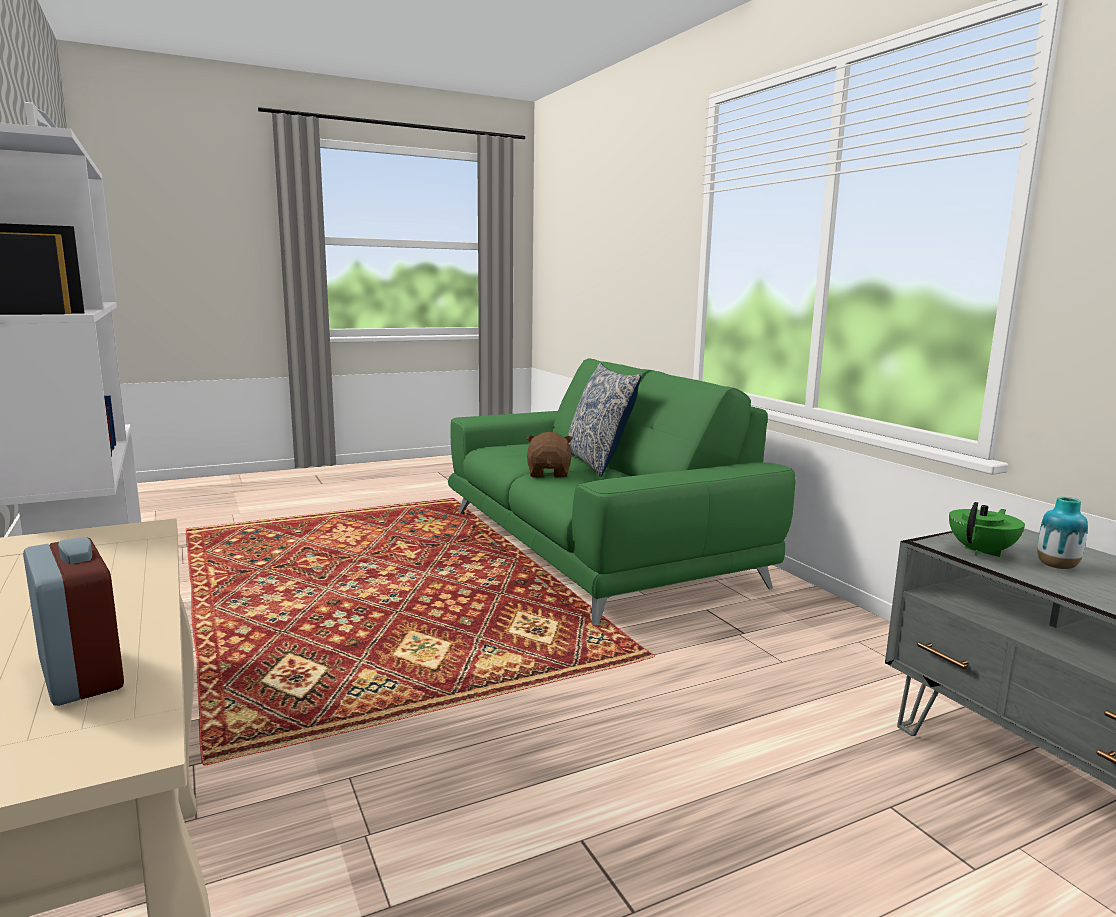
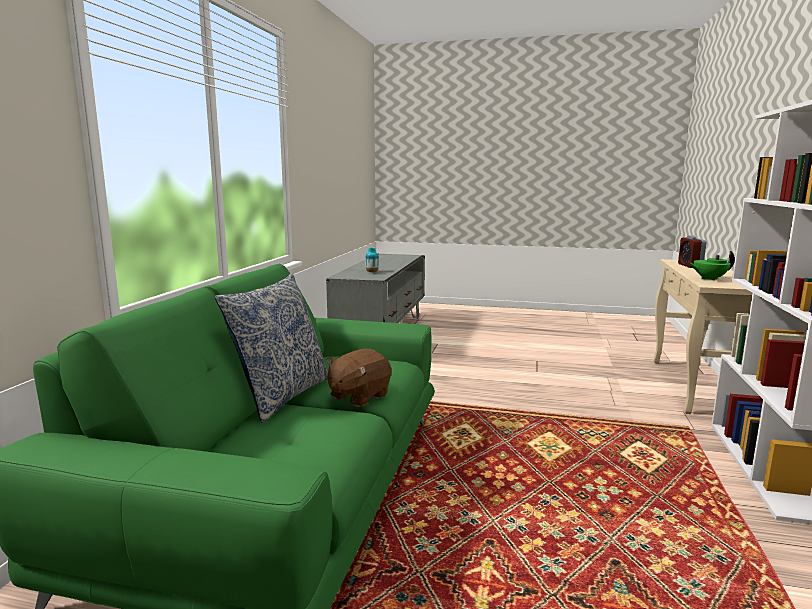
camera: 140 degrees left, 0 degrees up
green teapot [949,502,1025,557] -> green teapot moved to [687,251,735,281]

